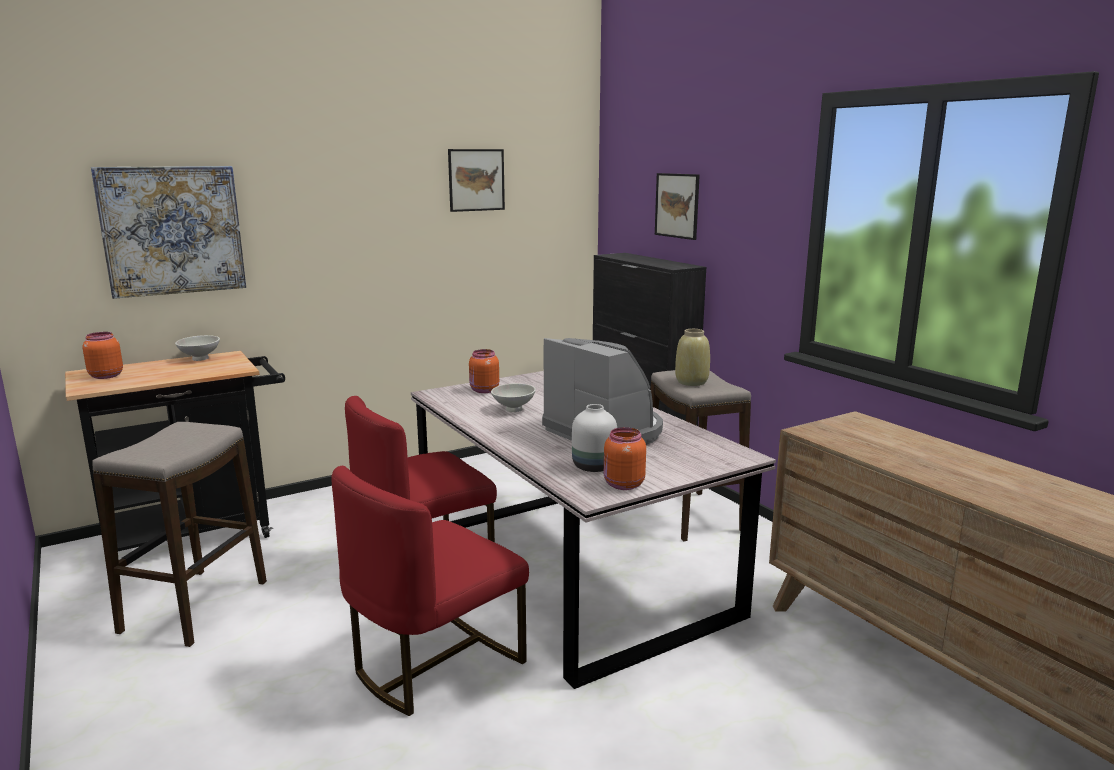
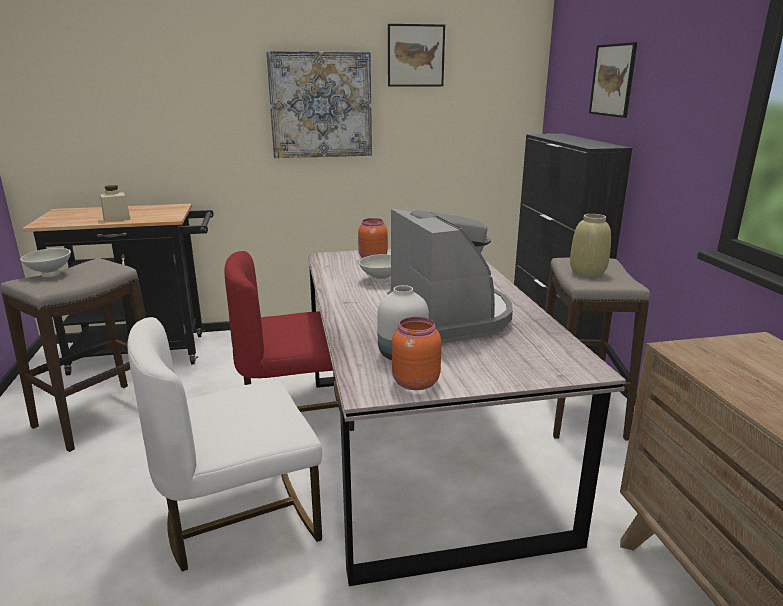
camera: 20 degrees right, 5 degrees up
orange jar [83,332,123,379] -> none
picture [91,166,246,299] -> picture moved to [266,51,372,158]
white bowl [175,335,220,361] -> white bowl moved to [20,248,71,277]
red chair [332,466,529,716] -> white chair [127,317,322,571]
none -> beige jar [100,185,131,222]

